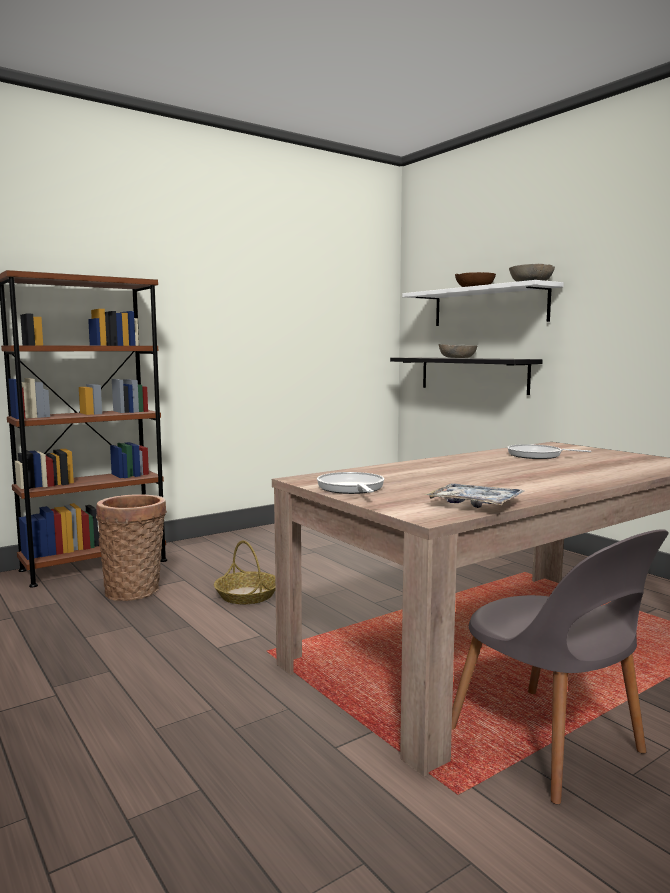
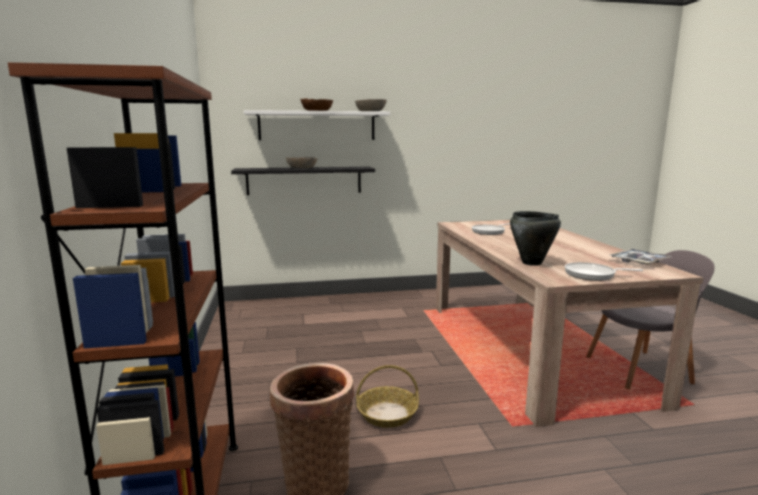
camera: 65 degrees left, 5 degrees up
none -> black cooking pot [510,211,561,266]

